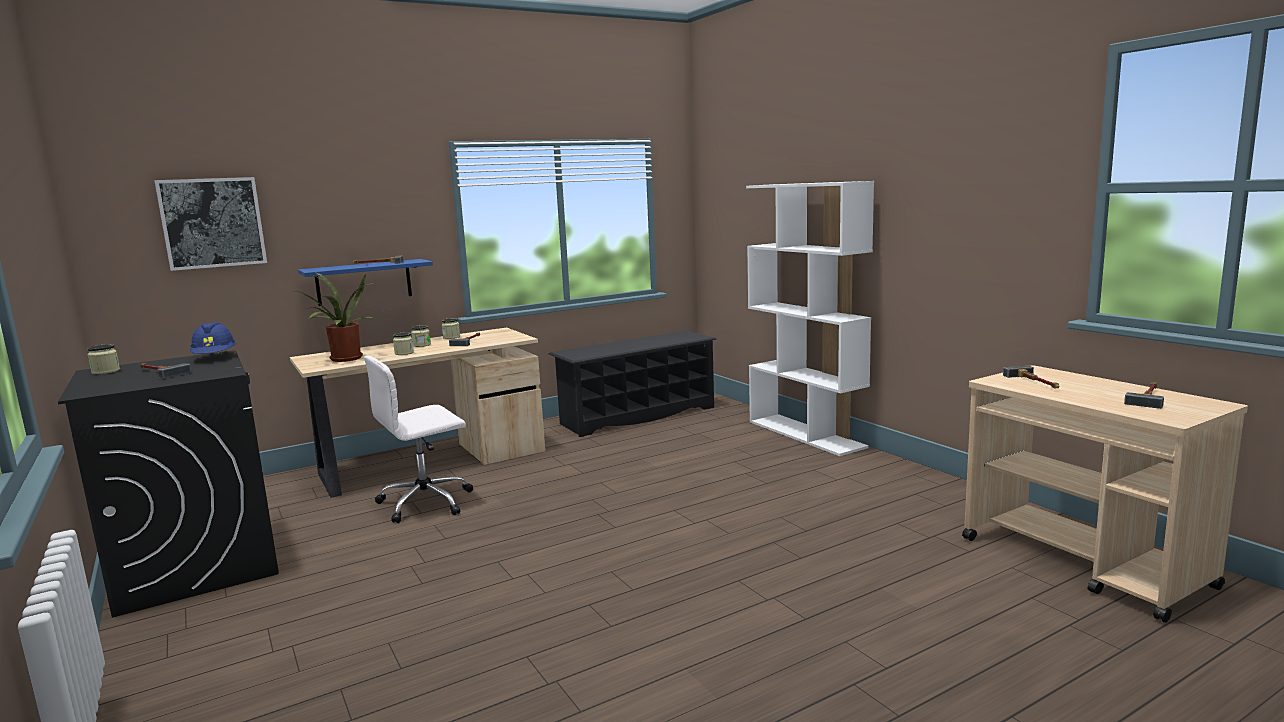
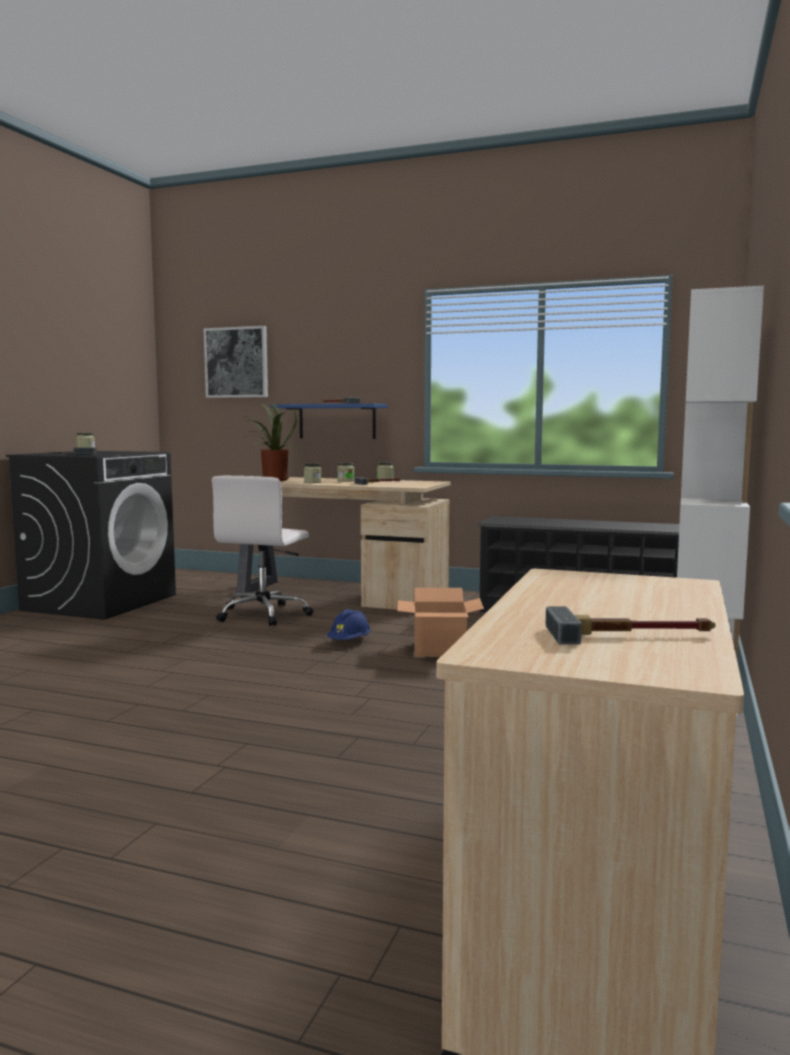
camera: 50 degrees right, 5 degrees down
blue hard hat [190,322,236,354] -> blue hard hat moved to [327,609,370,640]
white office chair [364,356,473,523] -> white office chair turned 90 degrees counterclockwise [212,476,314,626]
hammer [1003,365,1059,388] -> none
none -> cardboard box [397,588,484,657]

